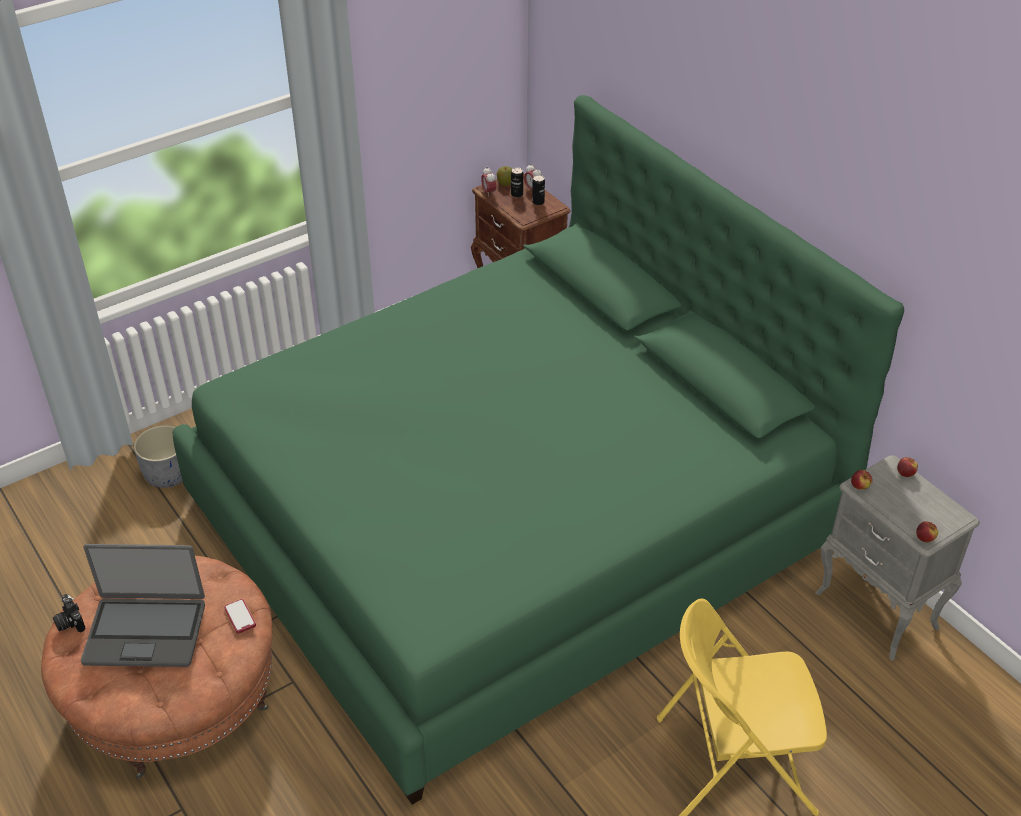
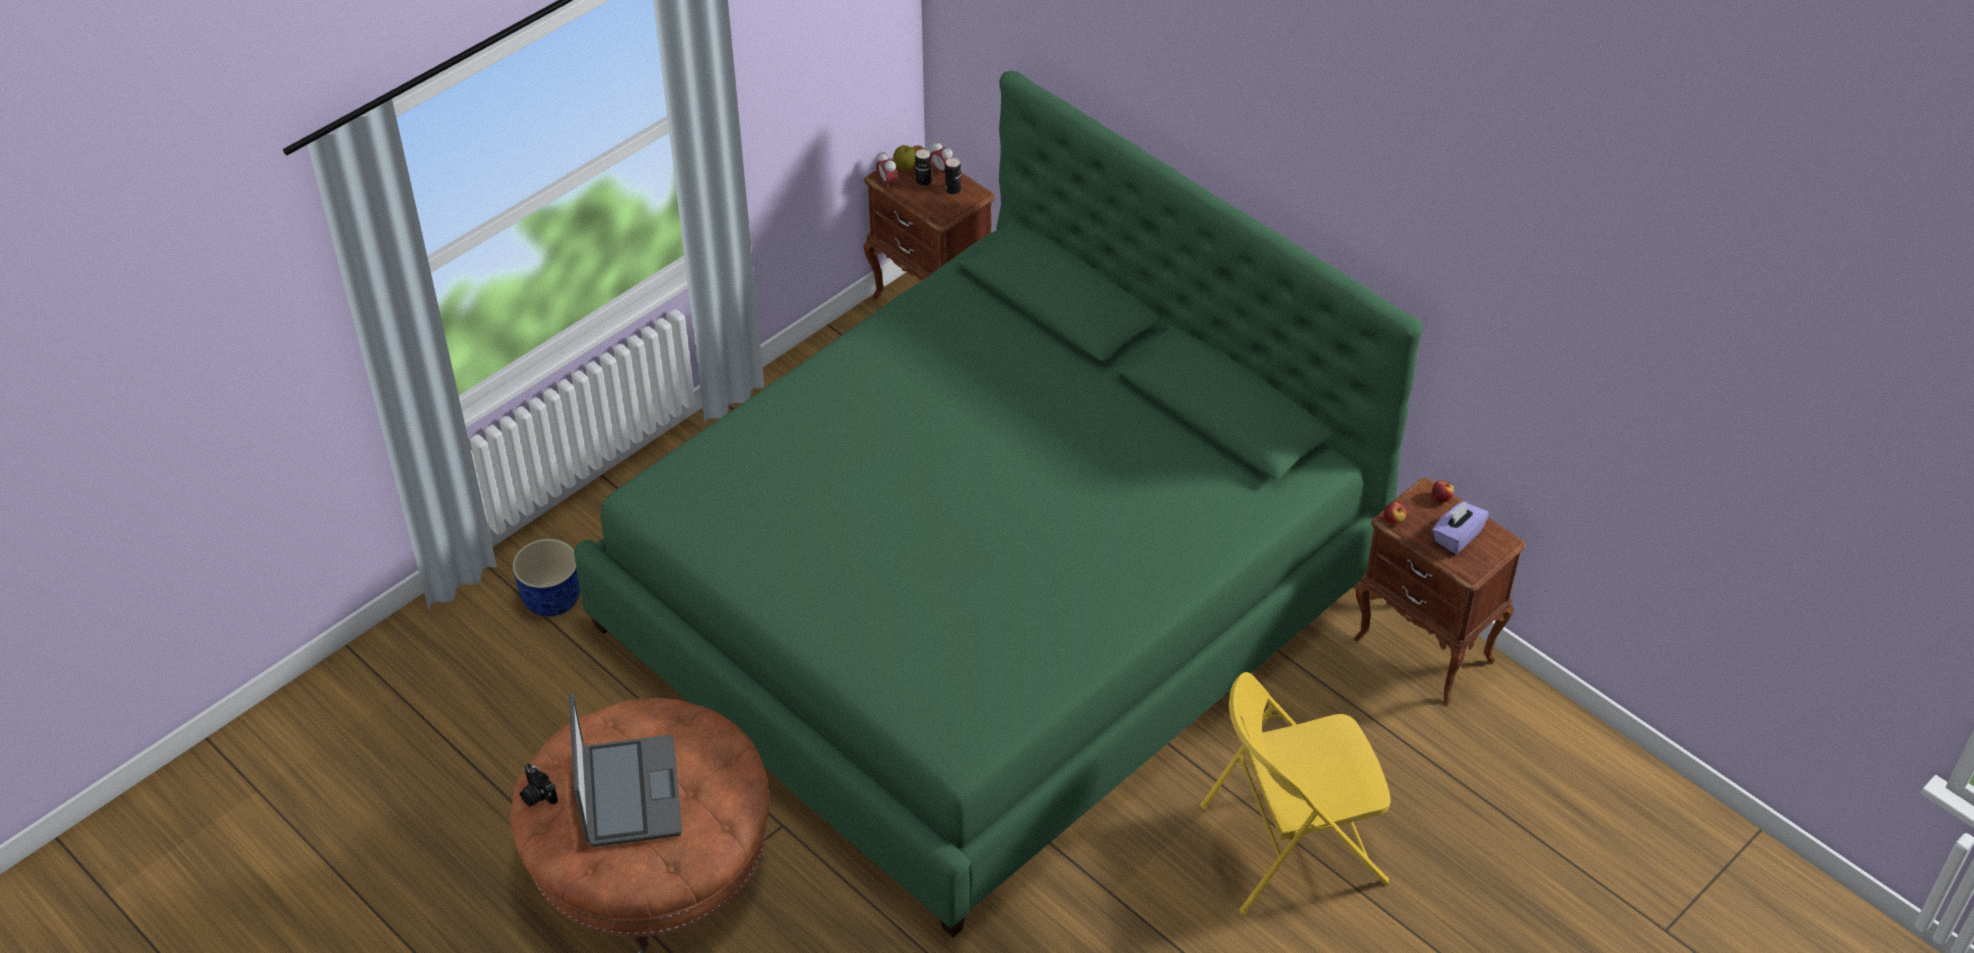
camera: 10 degrees left, 5 degrees up
laptop [81,544,205,667] -> laptop turned 90 degrees counterclockwise [569,691,682,847]
grey planter [134,425,183,488] -> blue planter [513,539,580,617]
phone [224,599,256,633] -> none
grey nightstand [815,455,980,661] -> brown nightstand [1353,478,1526,706]
apple [916,521,938,542] -> none
none -> purple tissue box [1432,501,1489,554]

